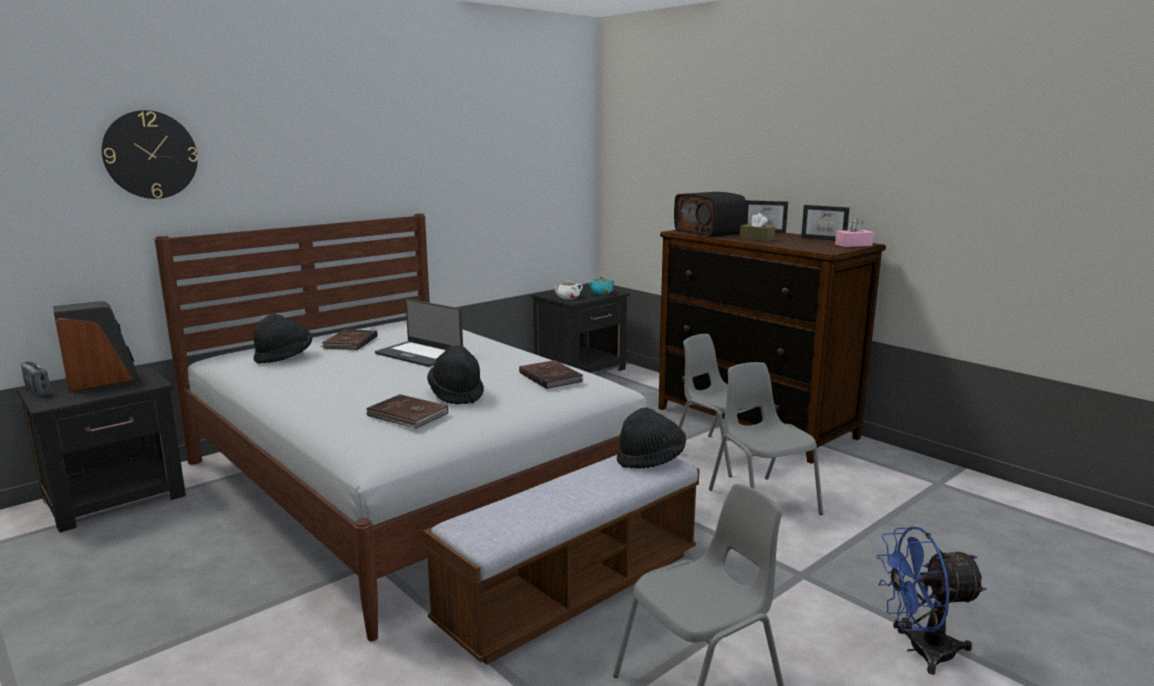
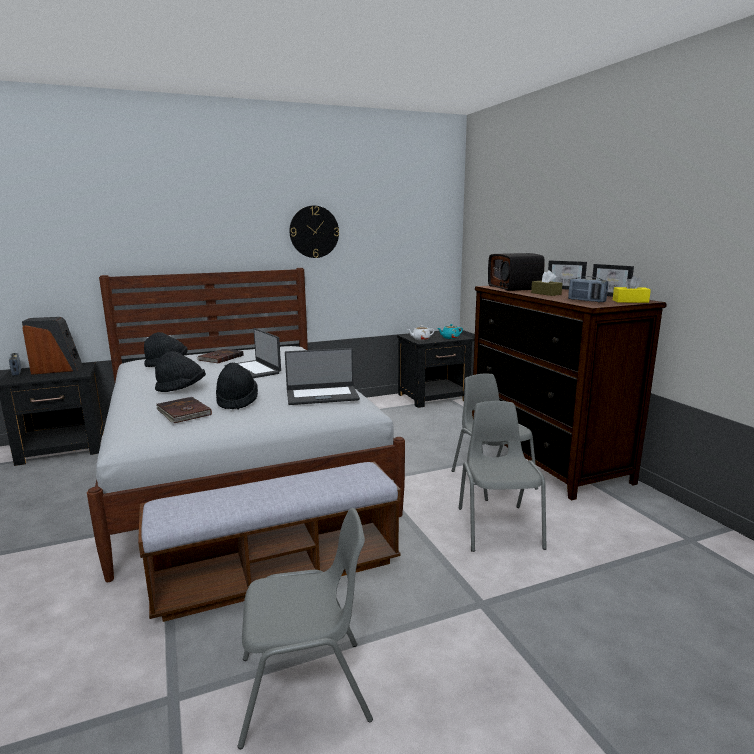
camera: 20 degrees right, 0 degrees up
wall clock [102,110,198,199] -> wall clock moved to [289,206,339,258]
brown book [519,360,583,389] -> laptop [285,348,360,405]
black hat [617,407,686,469] -> black hat moved to [155,351,206,392]
pink tissue box [835,218,874,247] -> yellow tissue box [613,276,651,303]
blue fan [876,526,987,675] -> none
none -> radio [568,276,608,302]

